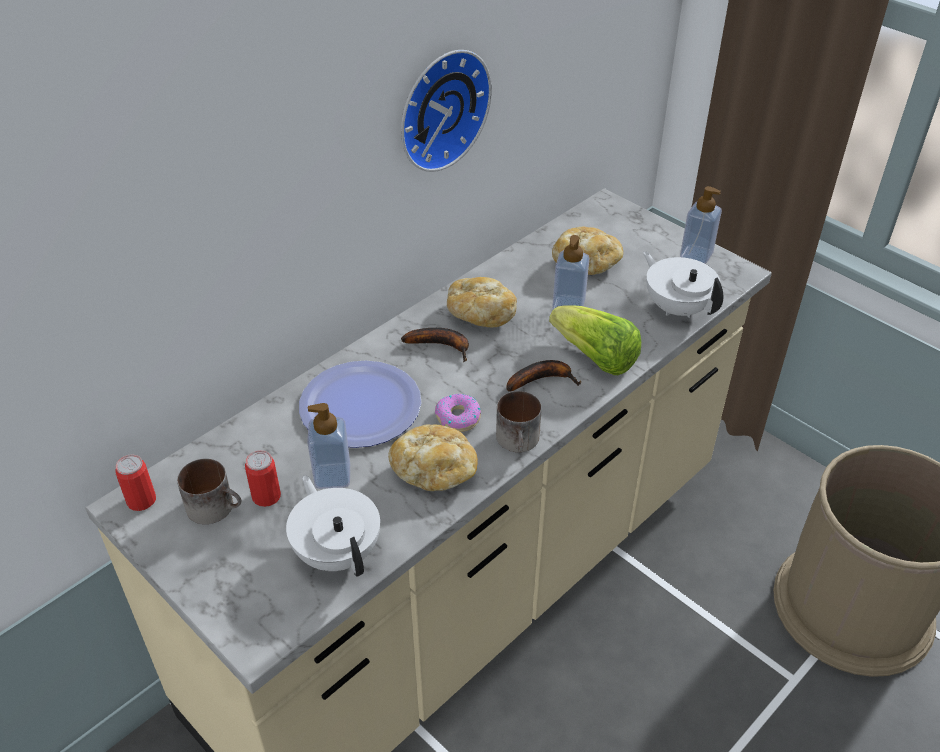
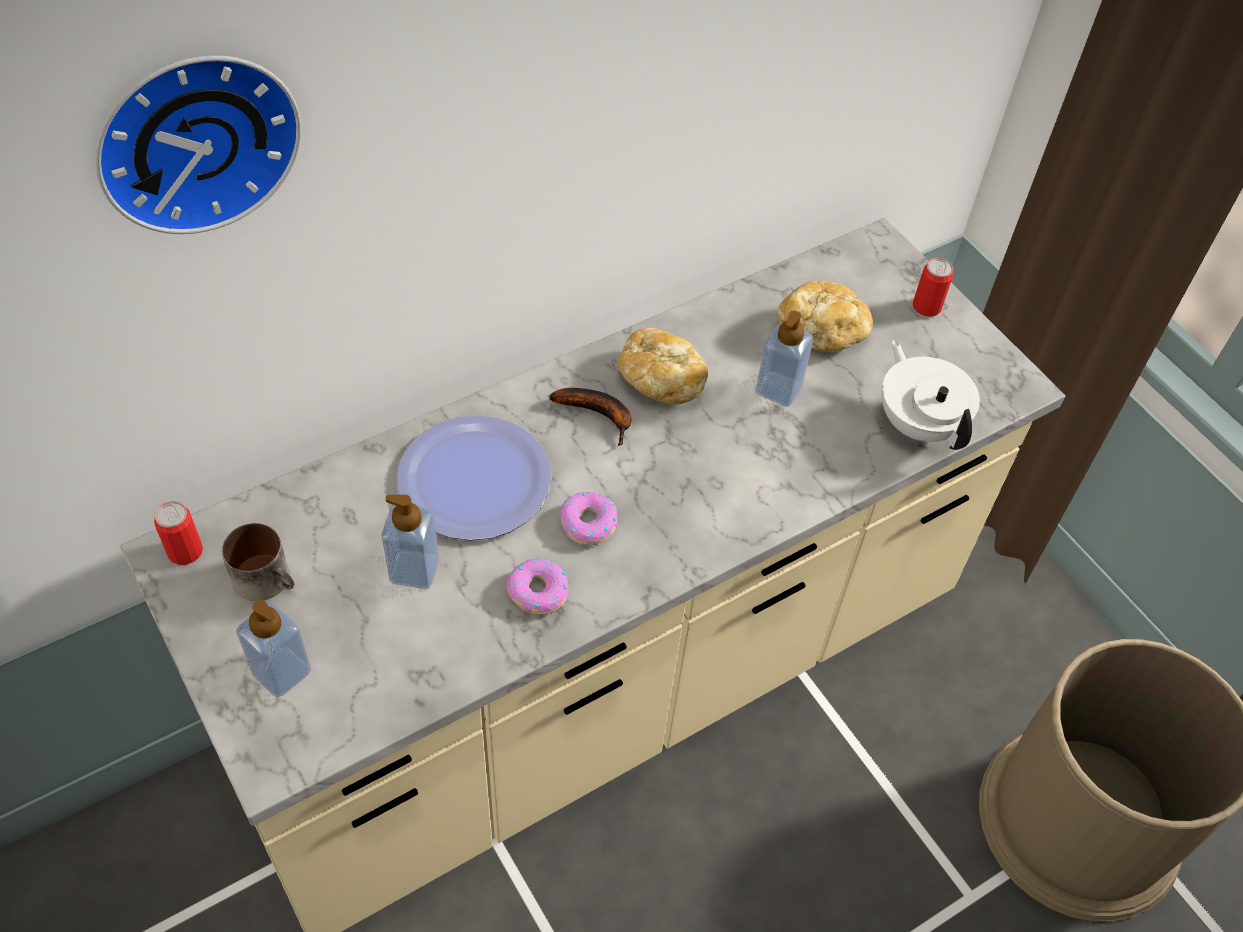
camera: 10 degrees right, 10 degrees up
can [245,450,281,507] -> can moved to [913,258,954,317]
white teapot [286,475,380,577] -> none
bread [388,424,478,491] -> donut [506,558,569,615]
wall clock [401,50,492,172] -> wall clock moved to [95,55,301,234]
mug [496,391,542,452] -> none
banana [506,360,581,392] -> none
lettuce [549,306,641,375] -> none
soap dispenser [680,186,722,264] -> soap dispenser moved to [236,600,311,697]

